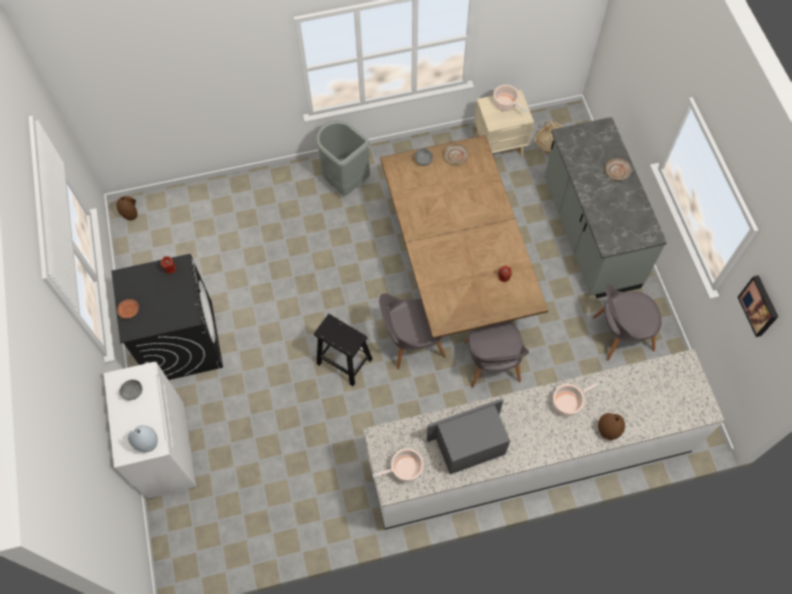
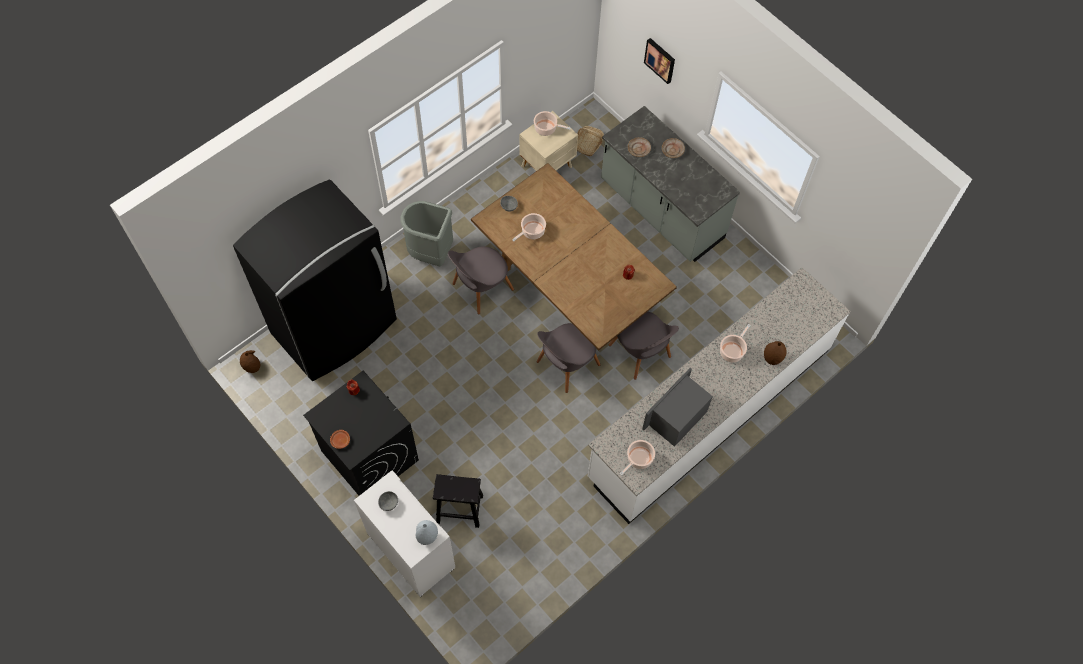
camera: 30 degrees left, 0 degrees up
black stool [314,314,372,386] -> black stool moved to [433,474,483,528]
beige plate [443,143,469,165] -> beige plate moved to [628,137,651,157]
grey chair [593,284,662,361] -> grey chair moved to [448,247,514,315]
picture [738,275,778,337] -> picture moved to [644,38,675,84]
none -> black fridge [233,179,397,381]
none -> cooking pot [512,213,546,241]

